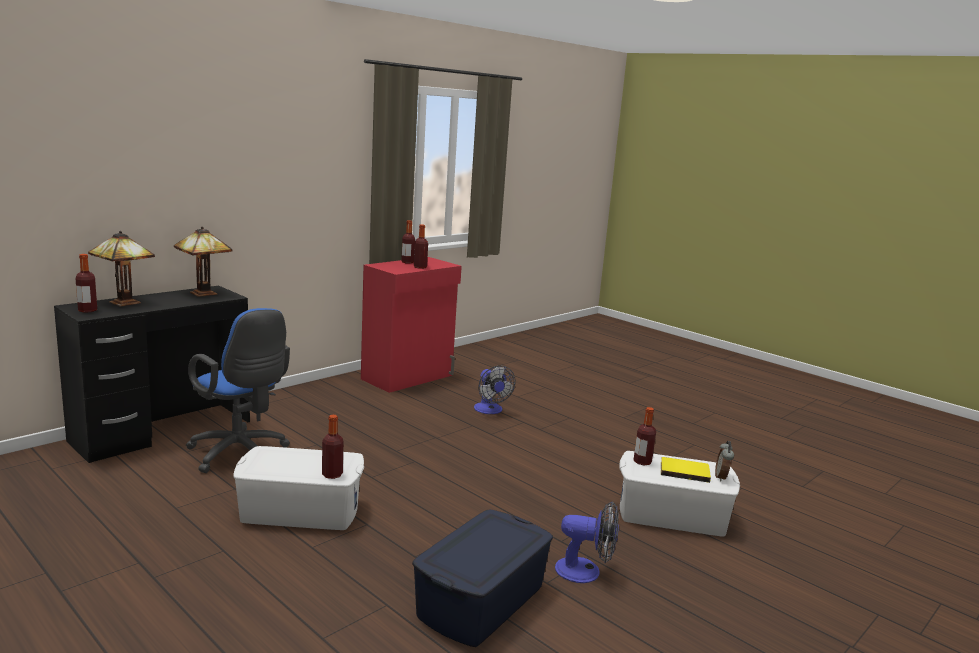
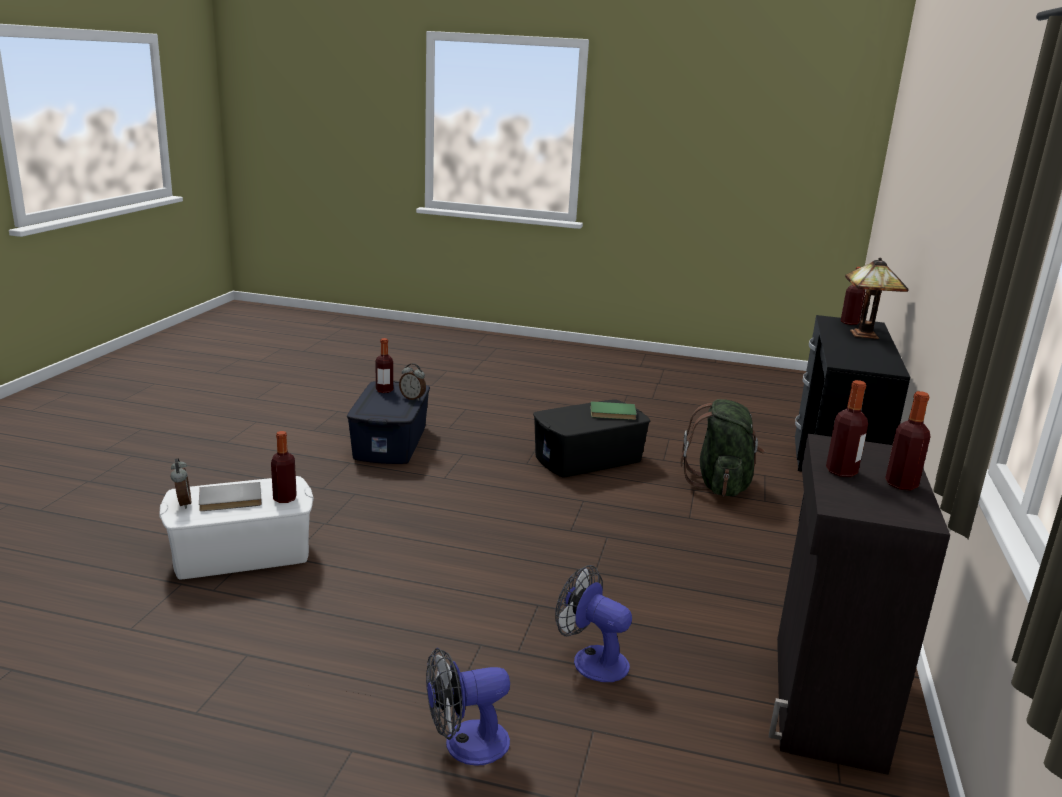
camera: 150 degrees right, 5 degrees up
table lamp [174,227,233,297] -> none
blue office chair [186,308,290,473] -> green backpack [681,399,765,496]
white storage box [233,446,364,530] -> black storage box [533,399,650,477]
bottle [322,415,343,479] -> bottle moved to [375,338,393,393]
red cabinet [361,257,462,393] -> black cabinet [769,434,950,775]
fan [555,501,619,583] -> fan moved to [426,648,510,766]
yellow book [661,457,711,483] -> grey book [199,482,262,511]
none -> alarm clock [399,363,426,401]
none -> green book [590,401,637,420]

